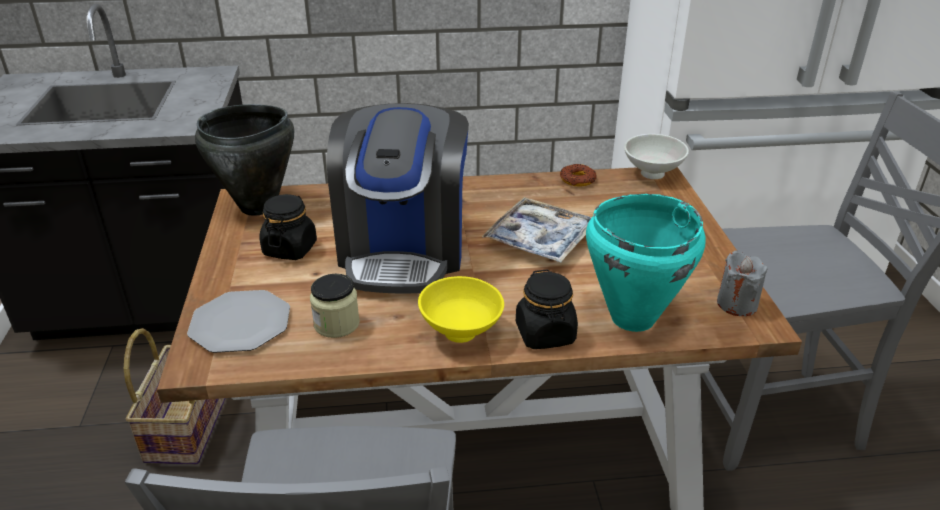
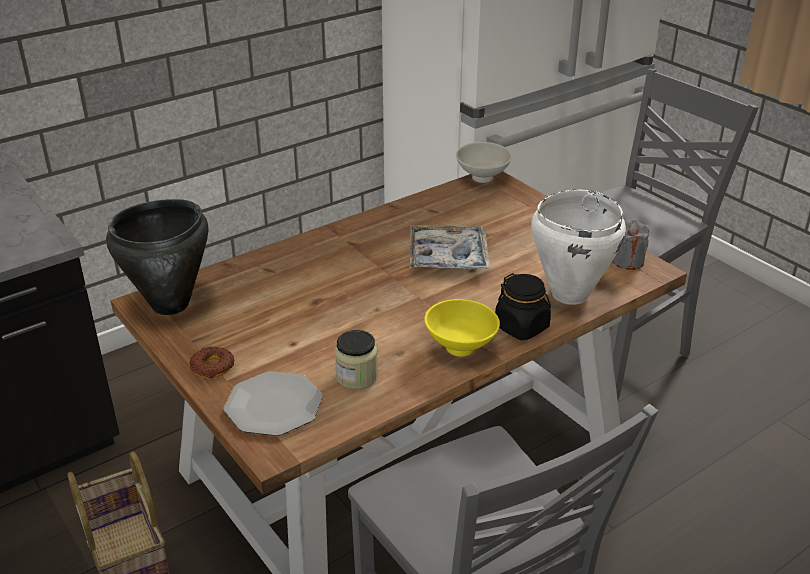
camera: 30 degrees left, 0 degrees up
black jar [259,194,317,260] -> none
coffee machine [327,103,469,294] -> none
donut [560,164,597,187] -> donut moved to [189,346,235,378]
turquoise cooking pot [586,194,706,332] -> white cooking pot [531,189,626,305]

